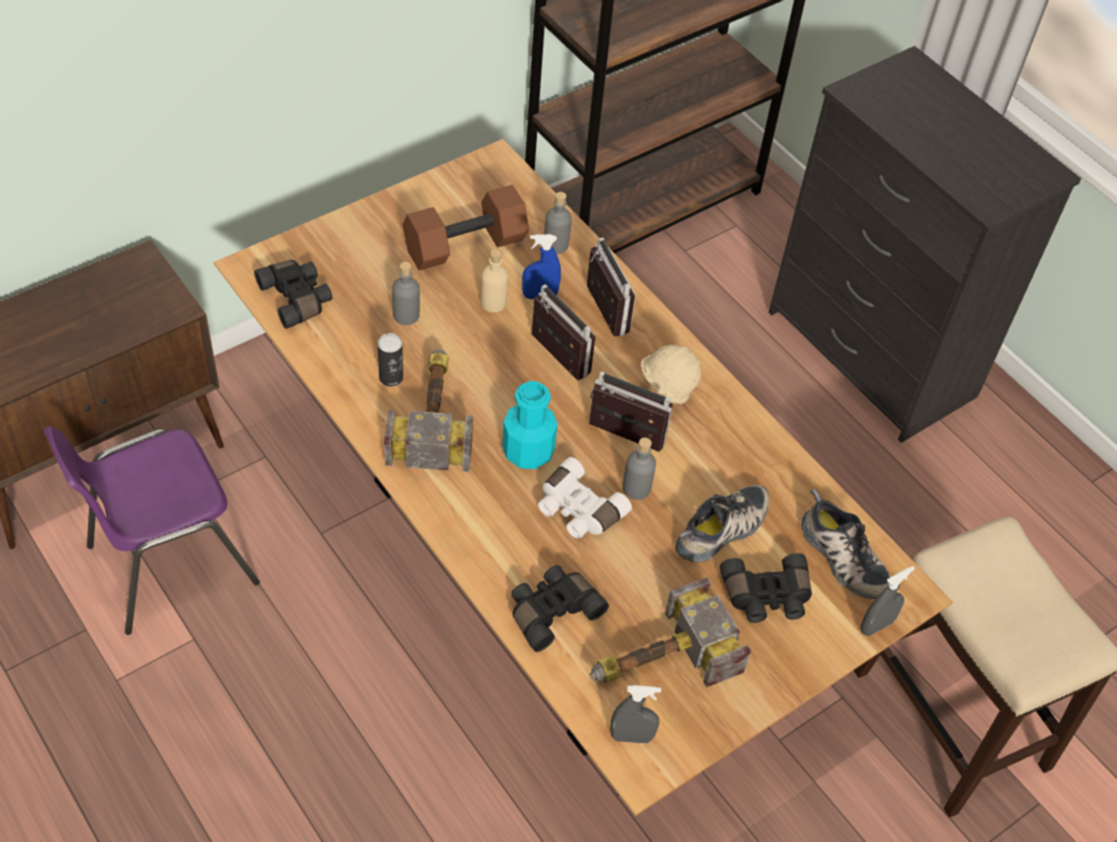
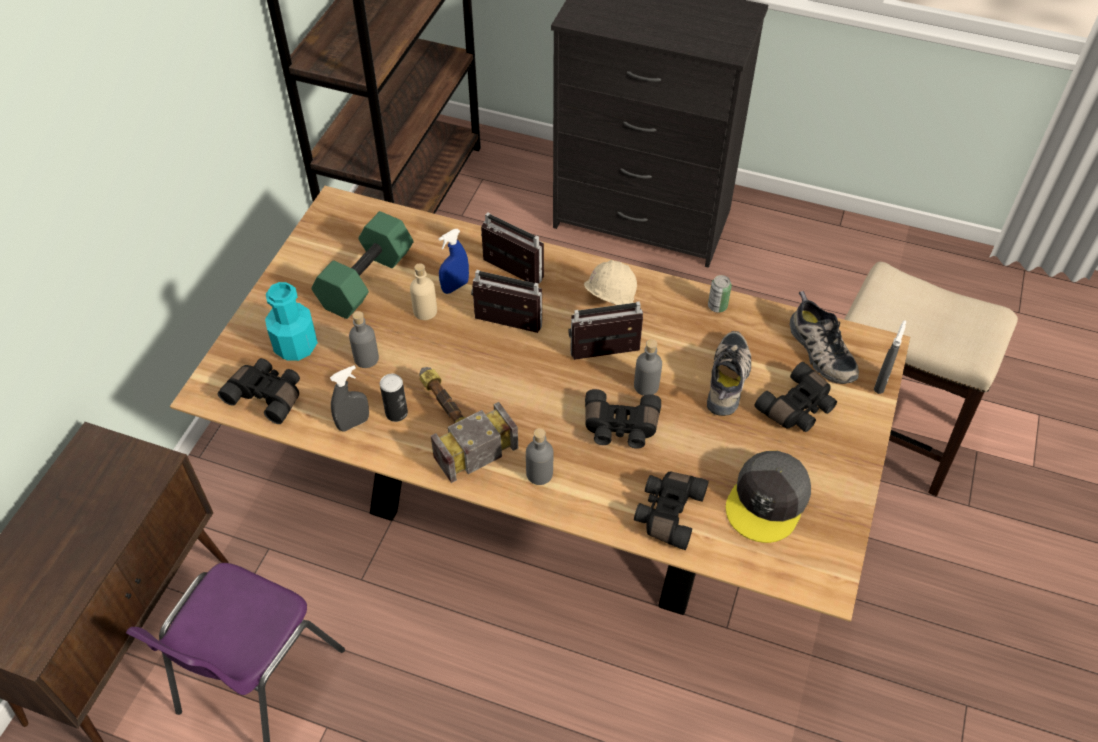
camera: 30 degrees left, 0 degrees up
brown dumbbell [403,185,529,271] -> green dumbbell [311,211,414,319]
turquoise bottle [502,381,558,469] -> turquoise bottle moved to [265,282,318,361]
white binoculars [538,457,632,539] -> black binoculars [585,389,661,449]
grey bottle [544,192,572,254] -> grey bottle moved to [526,428,553,485]
hammer [590,577,751,688] -> grey cap [726,451,811,543]
grey spray bottle [610,685,661,743] -> grey spray bottle moved to [330,366,369,432]
shoe [801,489,891,599] -> shoe turned 45 degrees clockwise [790,291,859,384]
none -> can [708,275,732,313]

